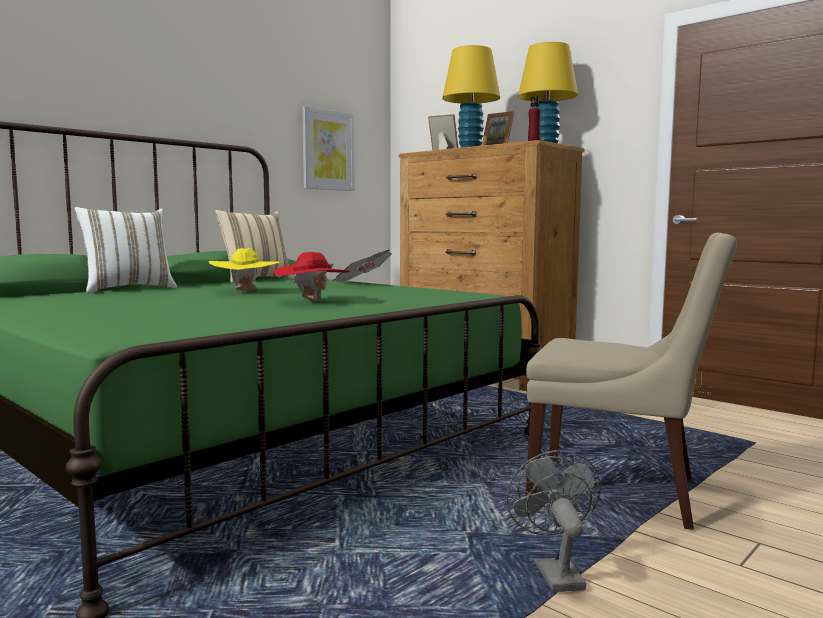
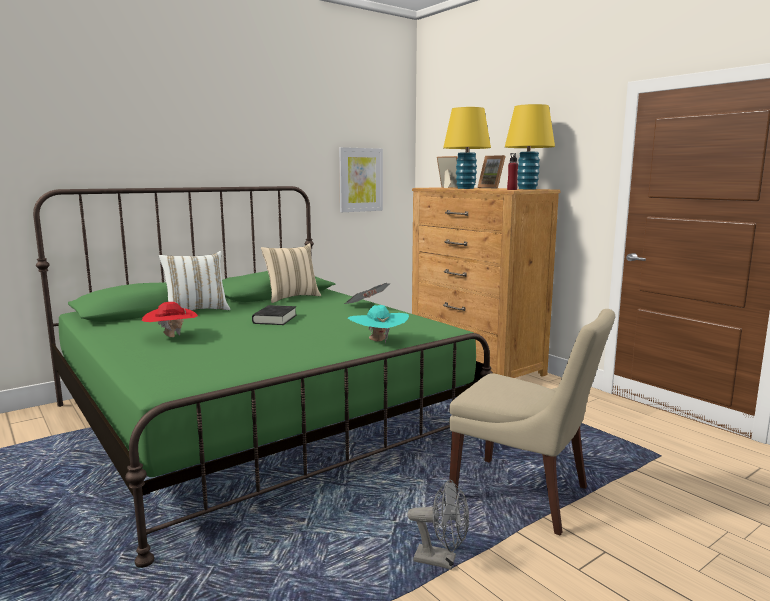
camera: 10 degrees right, 5 degrees up
yellow hat [208,248,280,291] -> black book [252,305,297,325]
red hat [274,252,350,301] -> red hat moved to [142,302,198,337]
grey fan [506,450,601,592] -> grey fan turned 105 degrees clockwise [408,479,469,570]
none -> turquoise hat [348,305,409,344]

